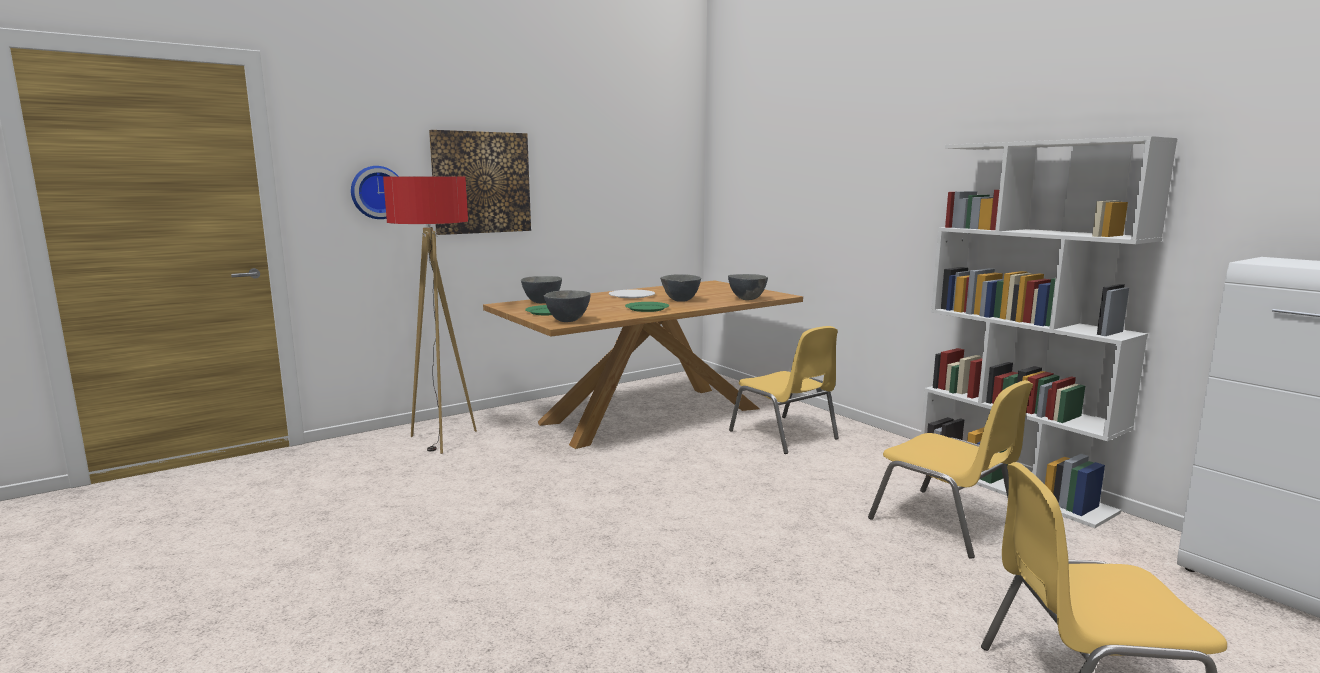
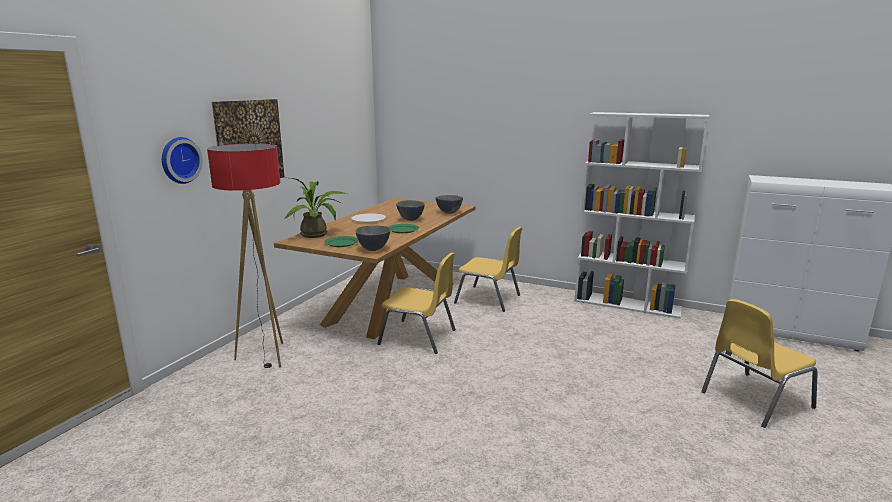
camera: 30 degrees left, 5 degrees up
grey bowl [521,276,562,303] -> potted plant [284,178,347,238]
yellow chair [868,380,1033,559] -> yellow chair moved to [377,252,456,354]

